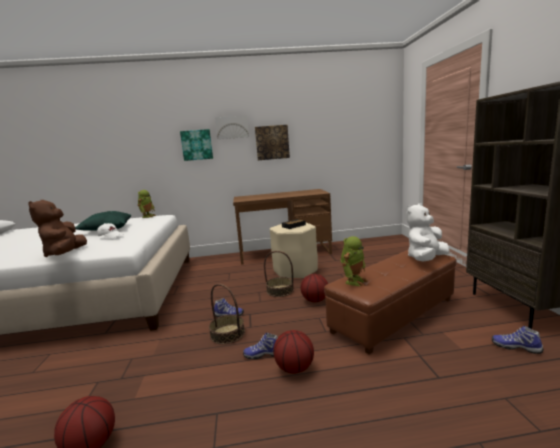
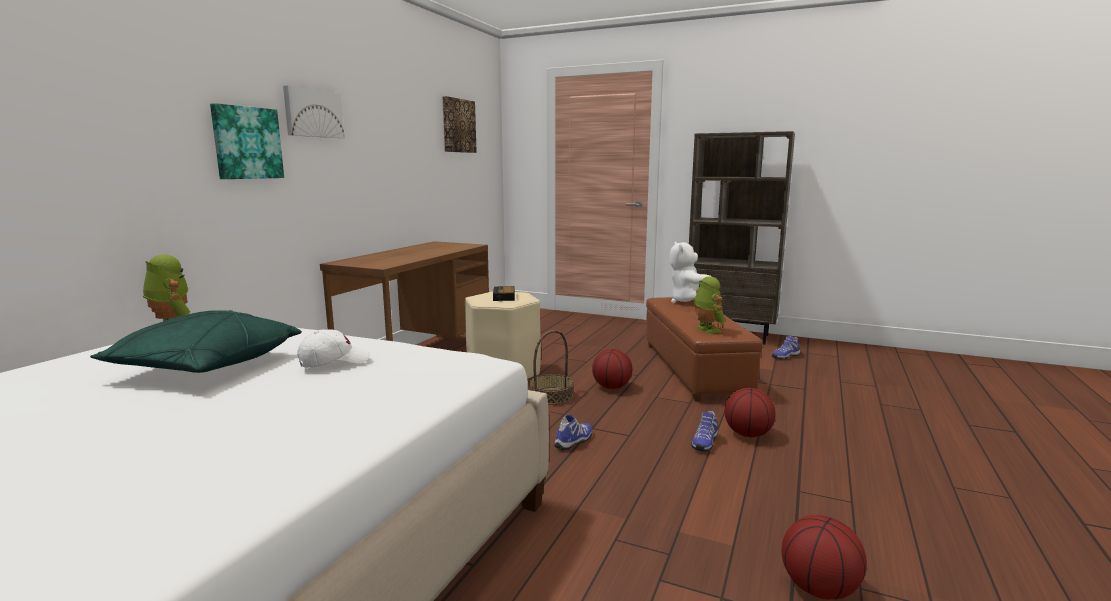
camera: 60 degrees left, 0 degrees up
brown plush toy [28,200,87,257] -> none
basket [209,284,245,344] -> none
picture [255,125,290,160] -> picture moved to [442,96,477,153]

